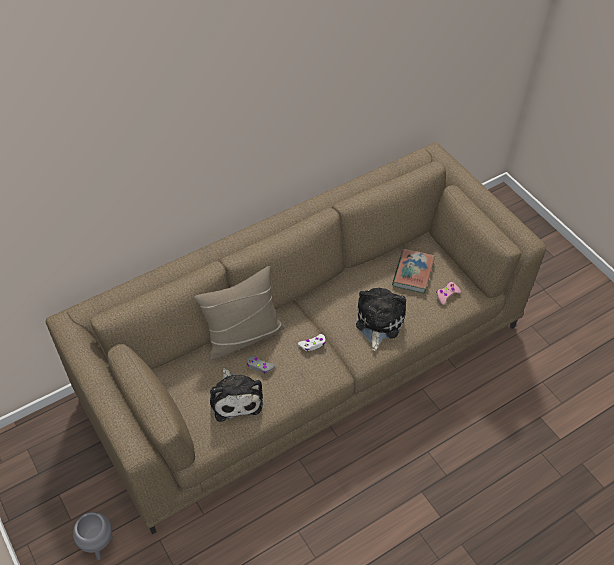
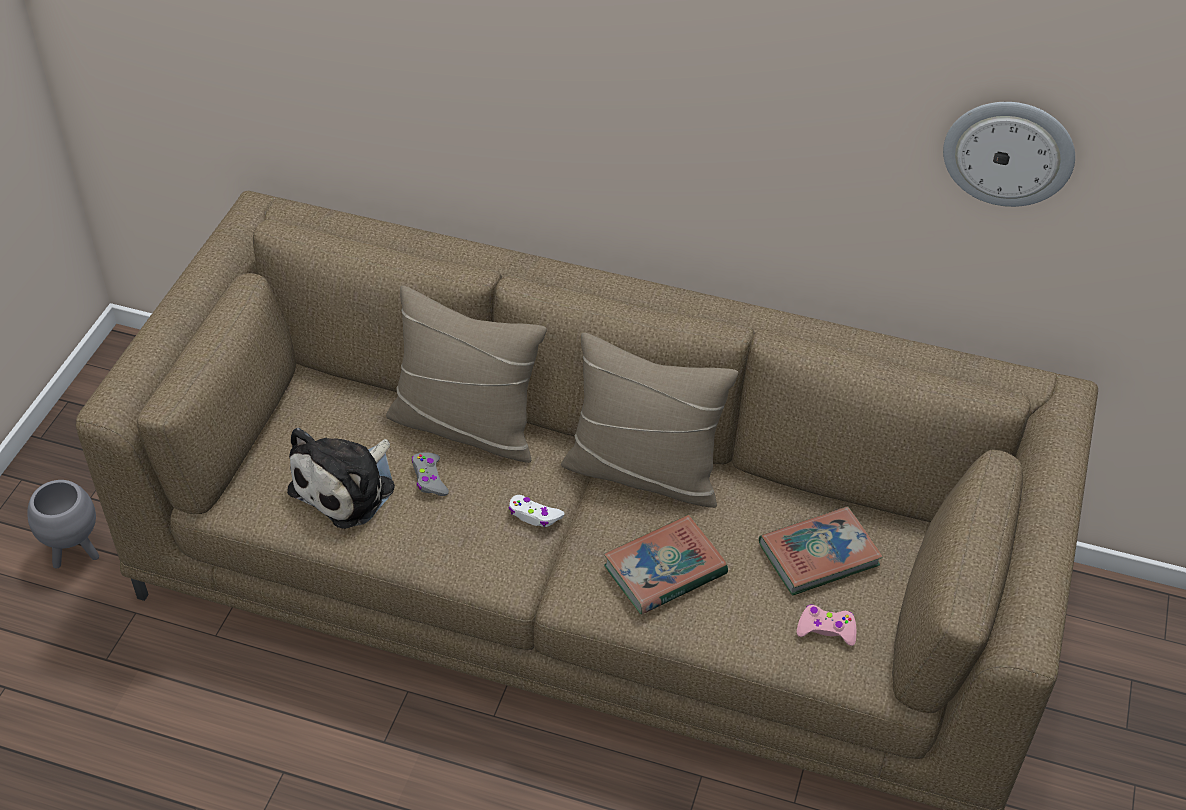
camera: 50 degrees right, 5 degrees down
plush toy [356,287,406,351] -> book [604,515,728,615]
none -> beige pillow [561,332,738,508]
none -> wall clock [943,102,1075,207]

